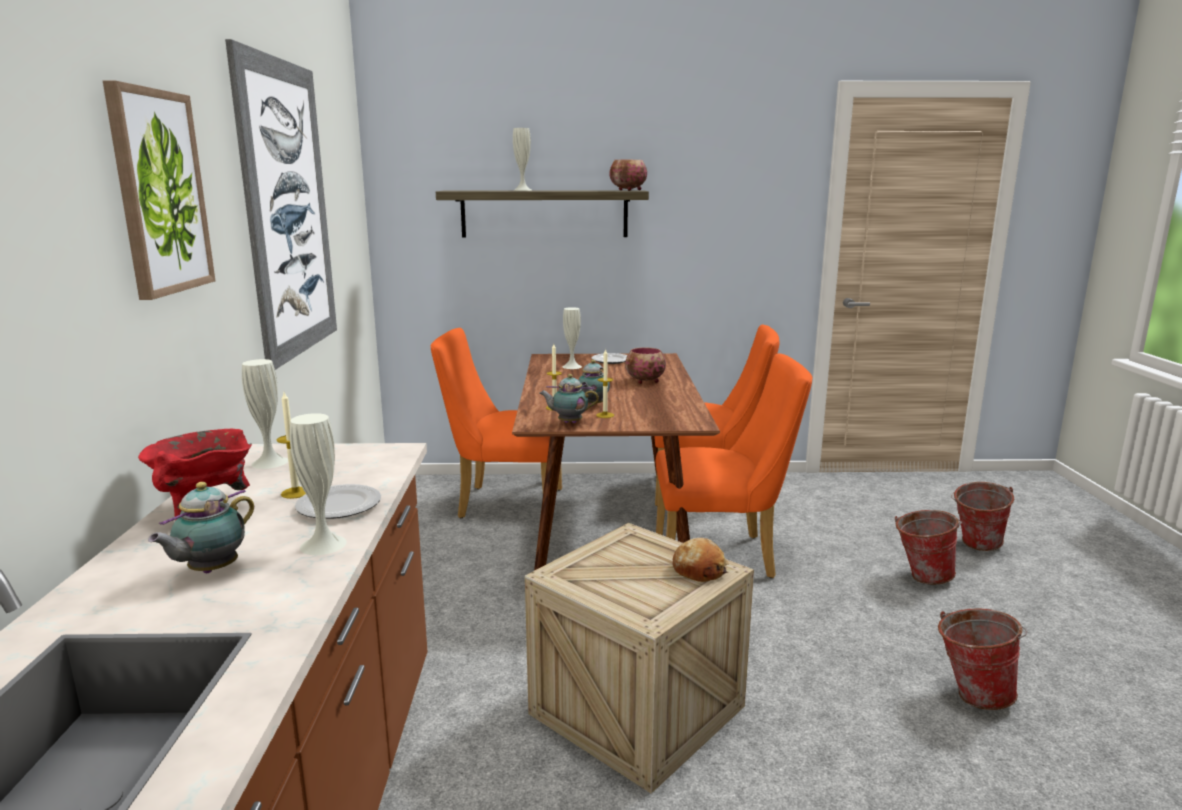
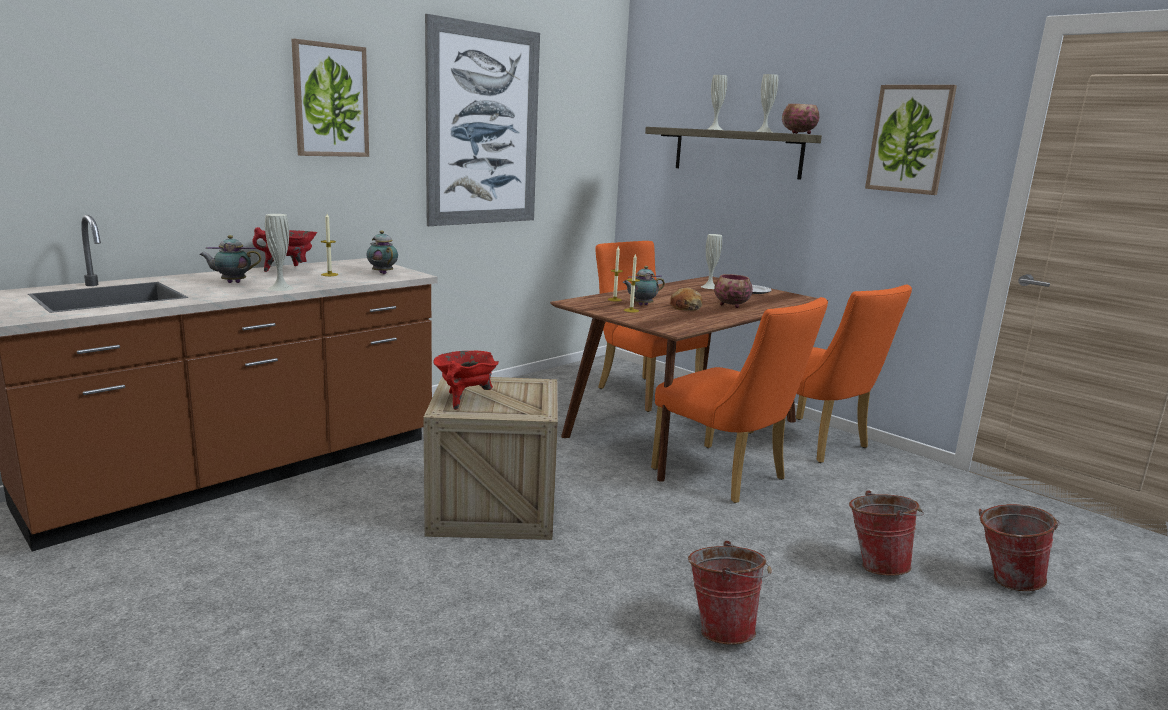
camera: 45 degrees right, 0 degrees up
white vase [242,359,288,469] -> white vase moved to [755,74,778,133]
plate [295,484,381,519] -> none
teapot [540,374,599,423] -> teapot moved to [366,231,398,274]
bread [673,538,728,582] -> bread moved to [670,288,703,311]
none -> red cooking pot [433,351,499,410]
none -> picture [865,85,957,195]

